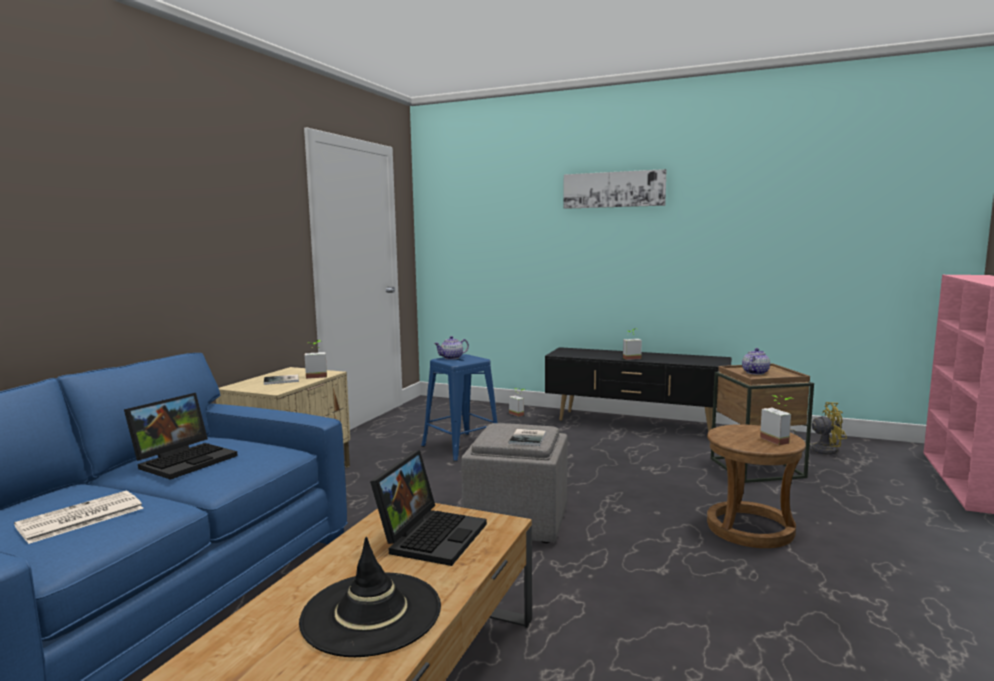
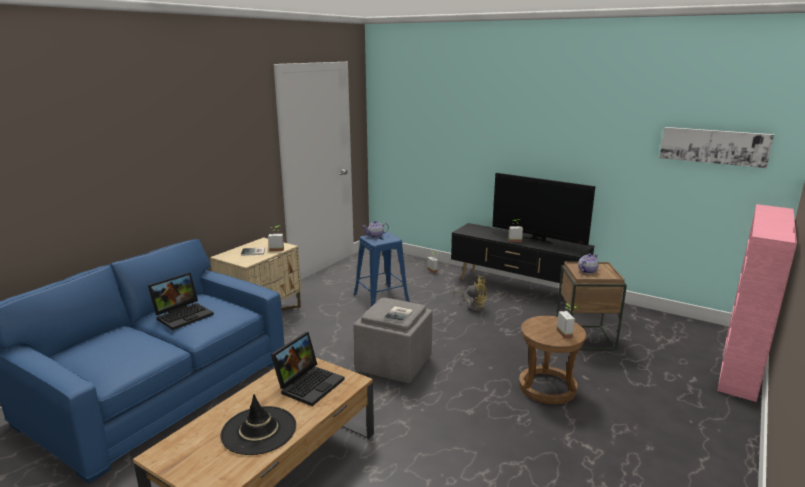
camera: 10 degrees right, 10 degrees up
newspaper [14,491,144,544] -> none
picture [564,169,666,209] -> picture moved to [660,127,774,168]
yellow fan [790,402,847,455] -> yellow fan moved to [453,276,487,312]
none -> television [492,173,595,245]

